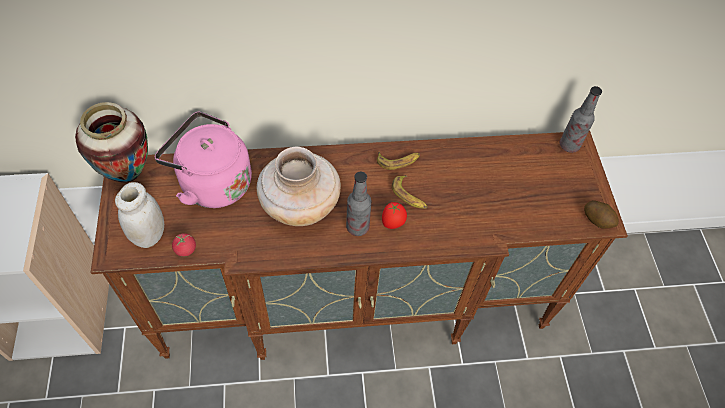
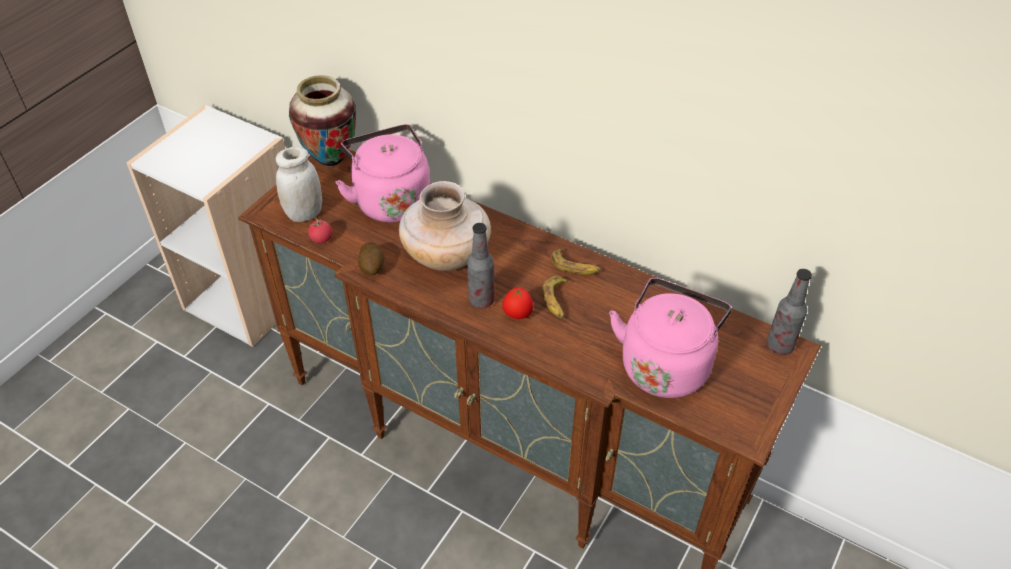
camera: 40 degrees right, 10 degrees down
potato [584,200,619,229] -> potato moved to [358,242,384,275]
none -> pink kettle [609,278,731,398]

